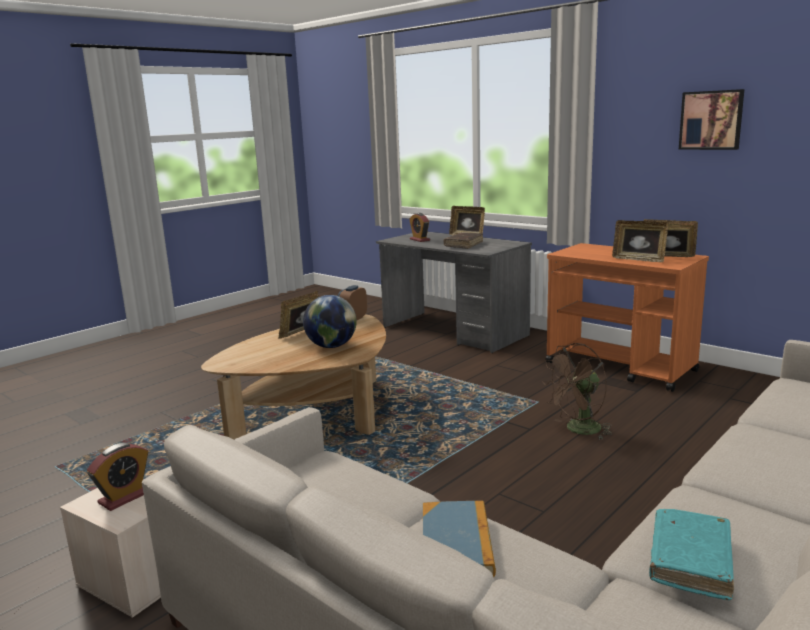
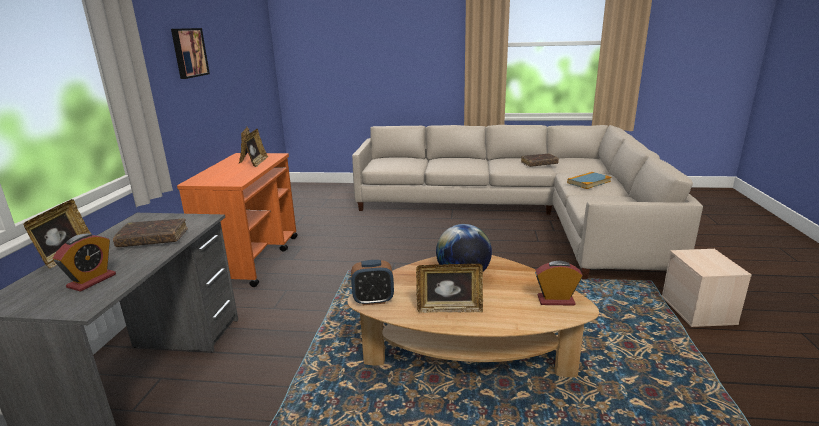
camera: 125 degrees left, 5 degrees up
alarm clock [87,443,148,511] -> alarm clock moved to [535,261,583,306]
brown fan [542,343,612,439] -> none
turquoise book [649,509,734,600] -> brown book [521,154,559,167]

